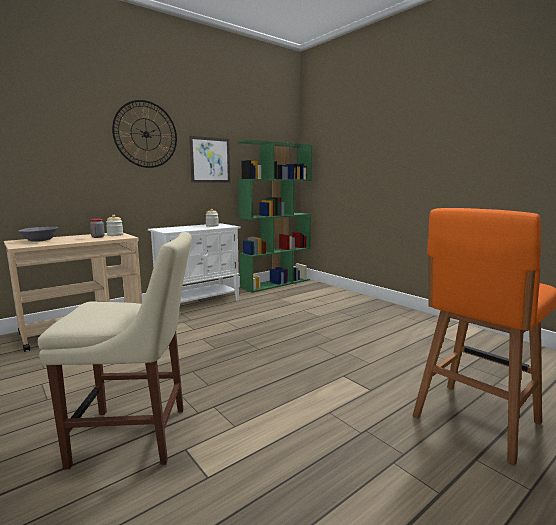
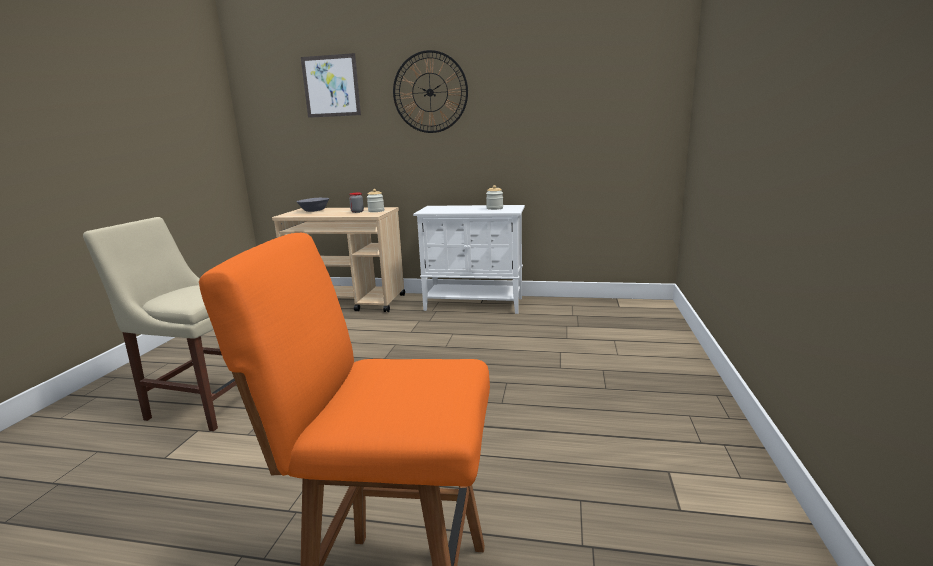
camera: 50 degrees right, 5 degrees up
beige chair [38,232,192,470] -> beige chair turned 150 degrees clockwise [83,217,237,431]
picture [189,136,230,182] -> picture moved to [301,53,361,118]
green bookcase [237,140,312,293] -> none

